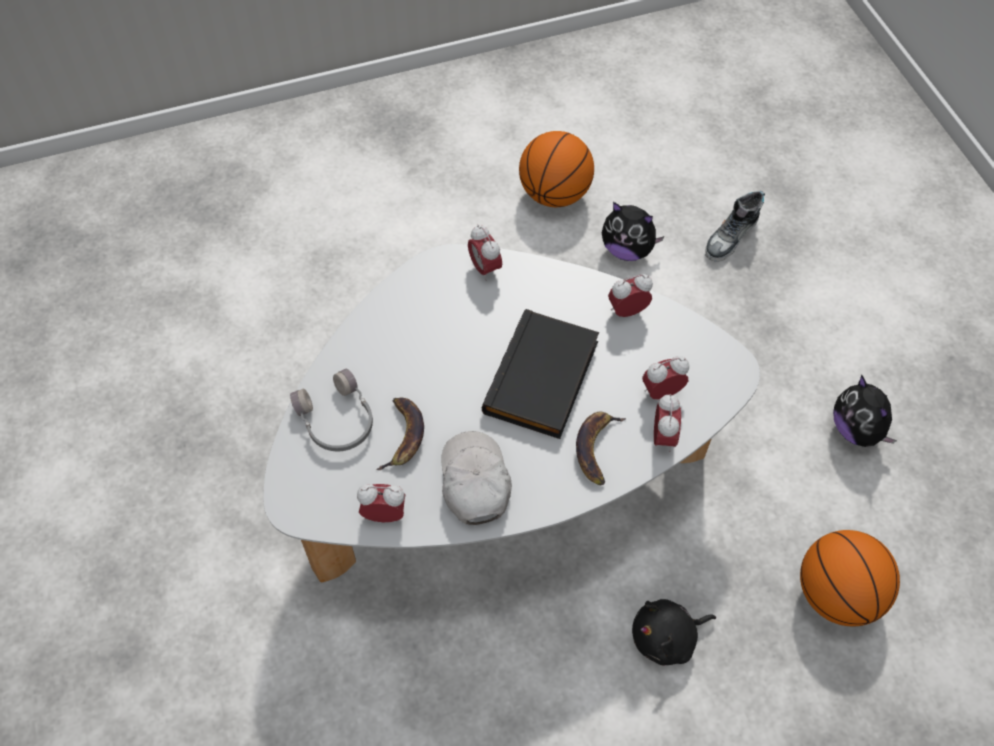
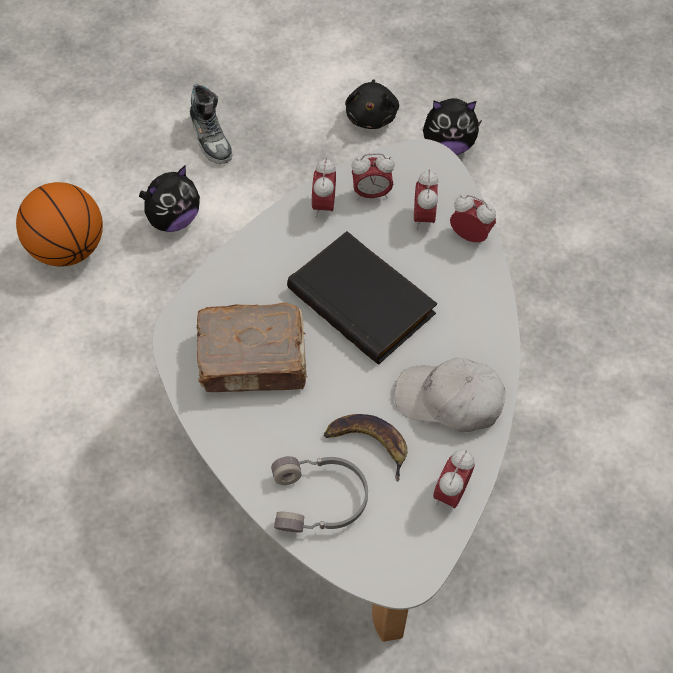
camera: 65 degrees left, 0 degrees up
alarm clock [468,225,502,281] -> alarm clock moved to [352,153,394,200]
banana [576,412,626,485] -> none
black plush toy [632,599,716,665] -> black plush toy moved to [345,80,399,129]
basketball [800,530,900,626] -> none
none -> brown book [197,303,308,392]

